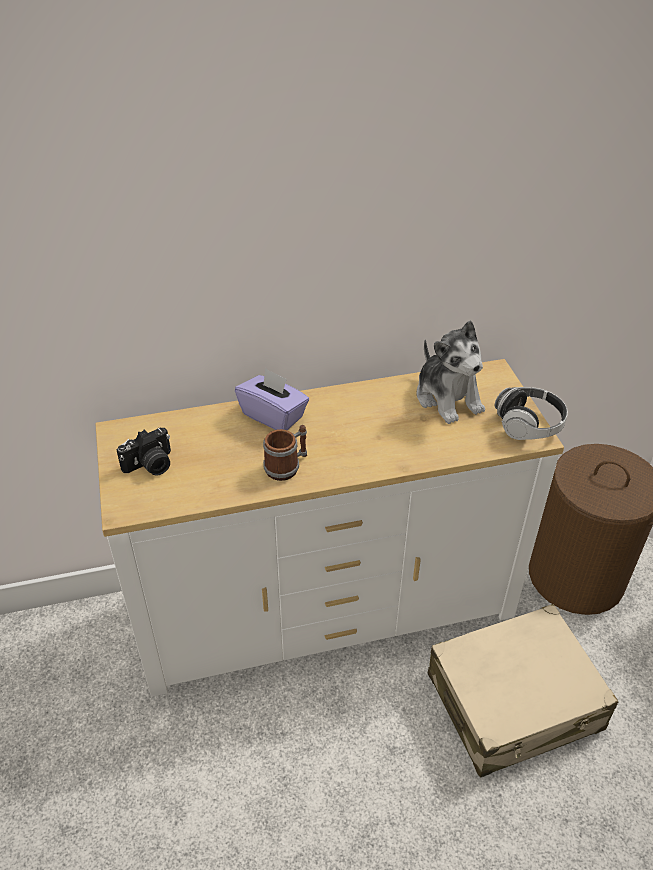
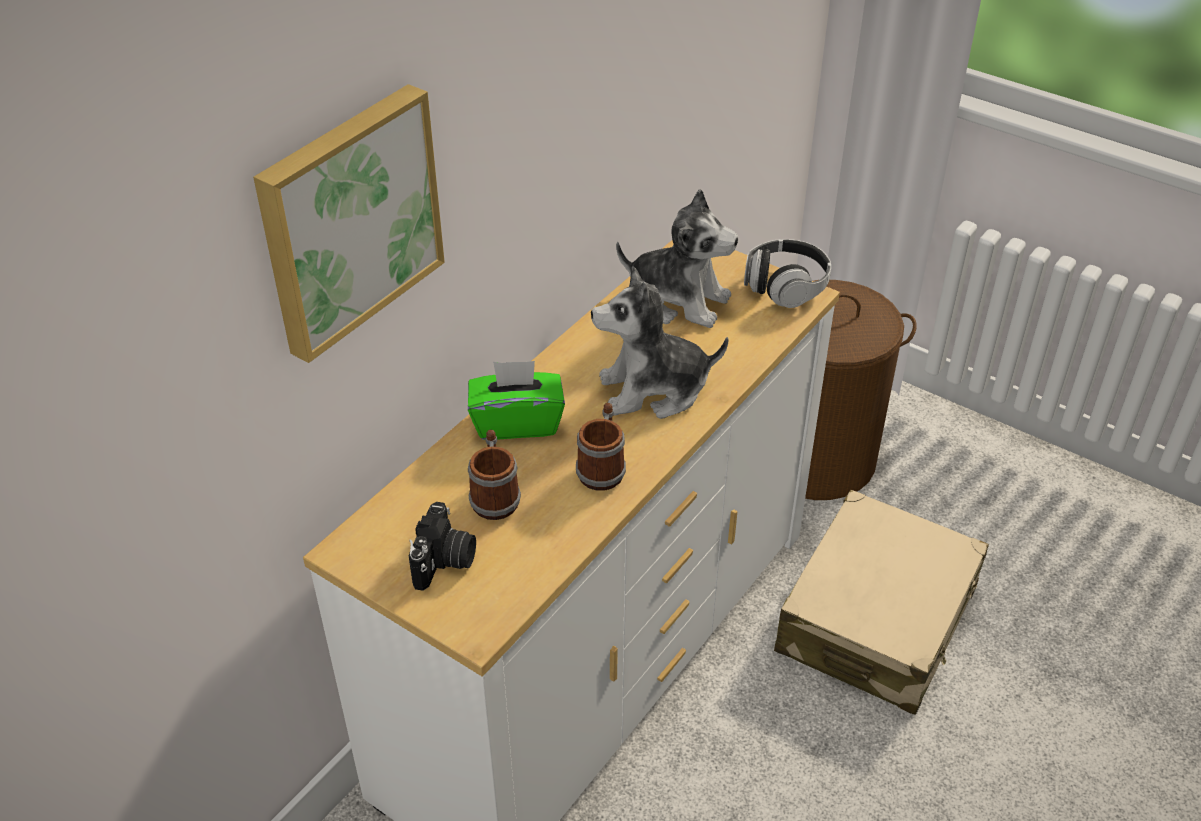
camera: 40 degrees left, 0 degrees up
purple tissue box [235,368,309,430] -> green tissue box [468,361,565,440]
none -> picture [253,84,445,363]
none -> mug [468,430,521,520]
none -> plush toy [591,266,729,419]

